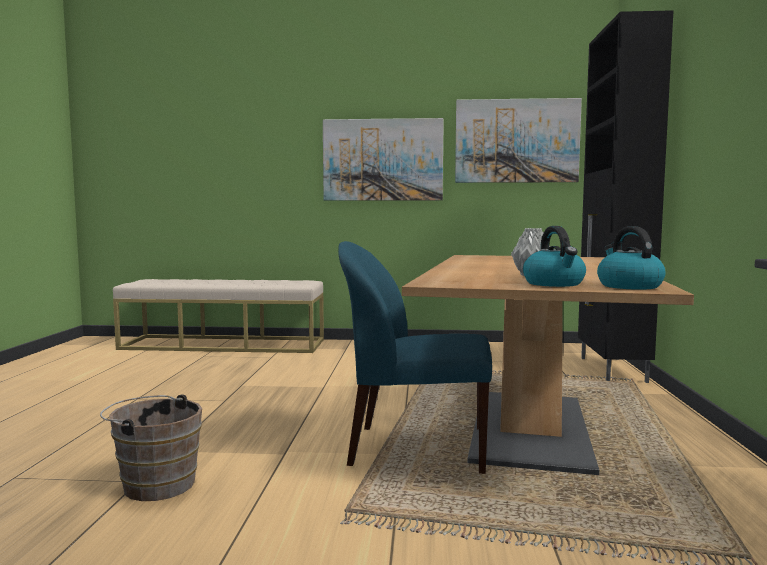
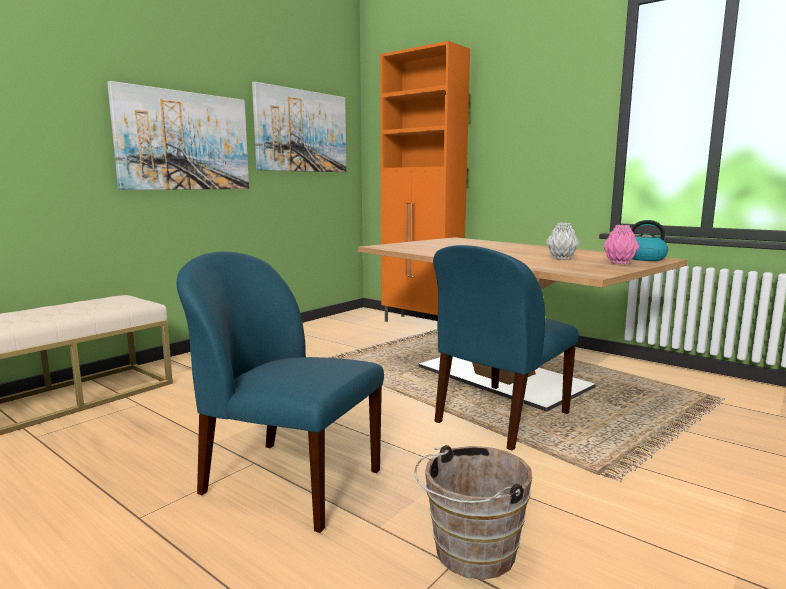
camera: 55 degrees left, 5 degrees up
kettle [523,226,586,287] -> pink vase [603,225,639,264]
black cabinet [578,10,674,383] -> orange cabinet [380,41,470,322]
none -> blue chair [177,251,384,533]

